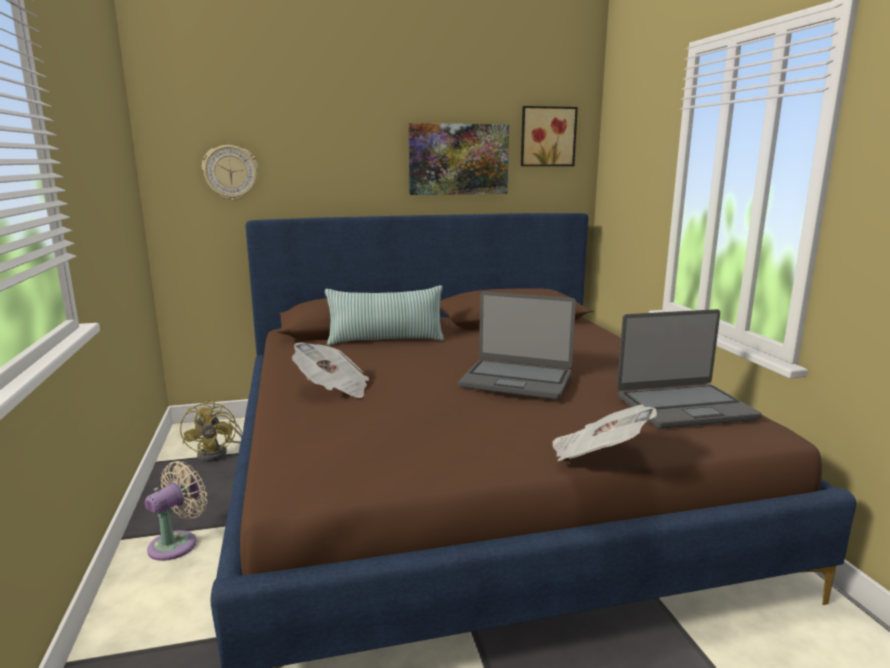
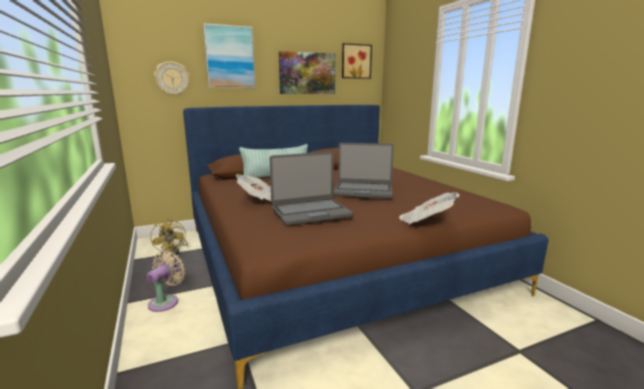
camera: 10 degrees left, 0 degrees up
laptop [617,309,762,429] -> laptop moved to [269,152,353,226]
none -> picture [203,23,256,88]

